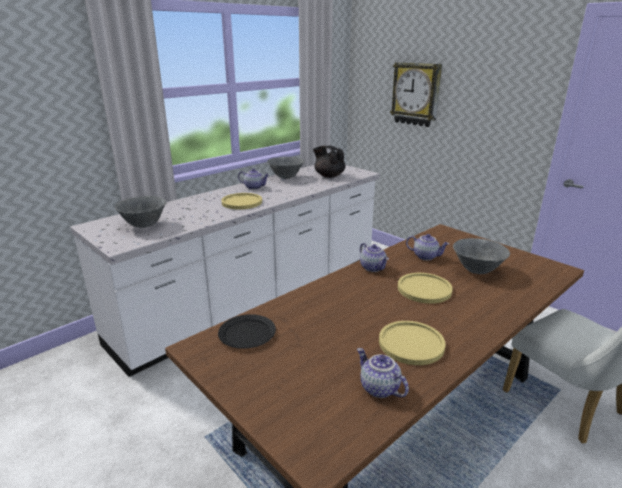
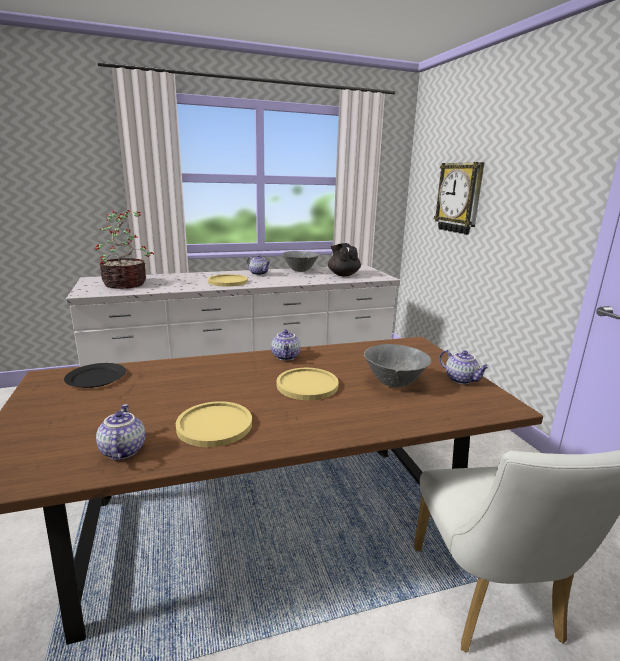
camera: 25 degrees right, 5 degrees down
grey bowl [115,196,166,228] -> potted plant [95,210,154,289]
teapot [406,234,449,260] -> teapot moved to [439,350,490,384]

